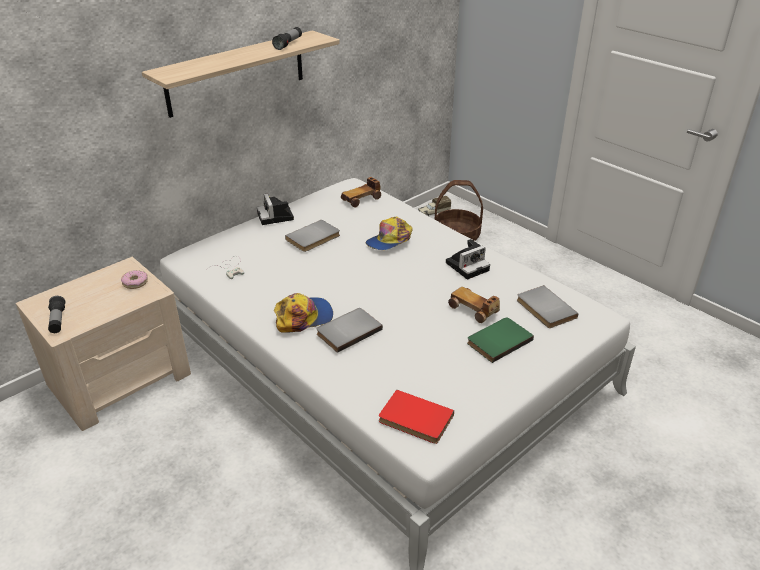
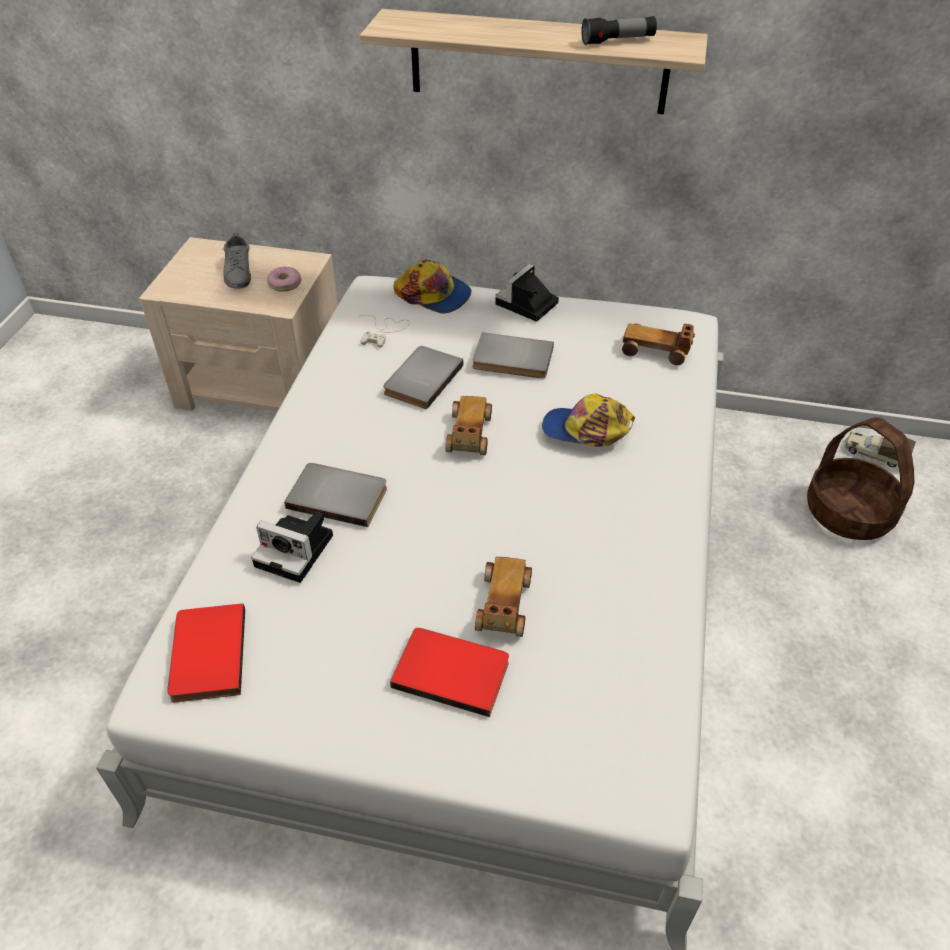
camera: 55 degrees right, 10 degrees up
flashlight [48,296,65,333] -> none
cap [274,293,333,333] -> cap moved to [393,260,472,314]
camera [446,239,490,280] -> camera moved to [251,512,333,583]
green book [467,317,534,363] -> red book [390,628,509,717]
grey book [517,285,578,328] -> grey book moved to [383,346,464,409]
none -> grey shoe [223,233,251,289]
none -> toy car [445,396,492,455]

